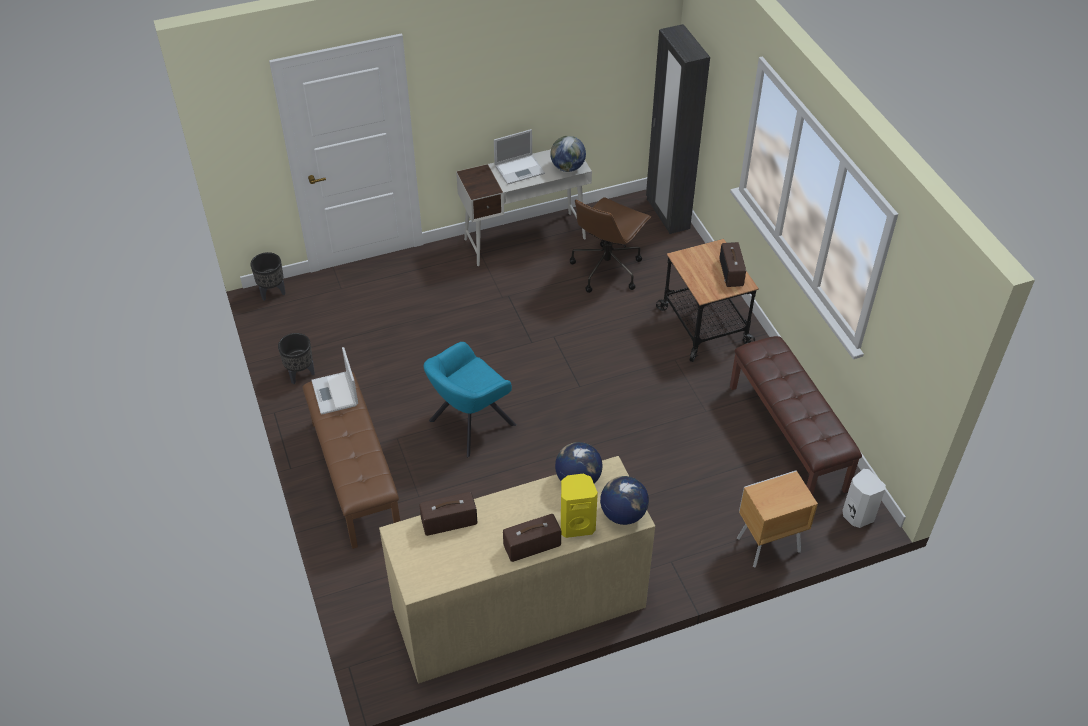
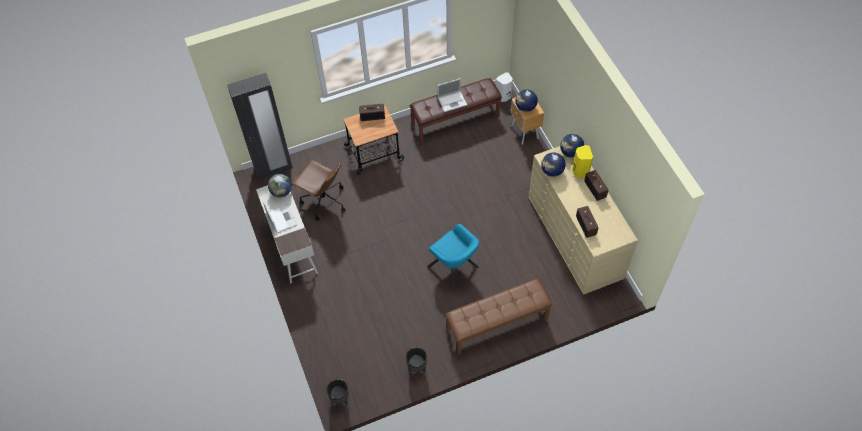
camera: 90 degrees left, 10 degrees up
laptop [311,347,358,415] -> laptop moved to [437,78,467,112]
none -> globe [515,89,538,112]

